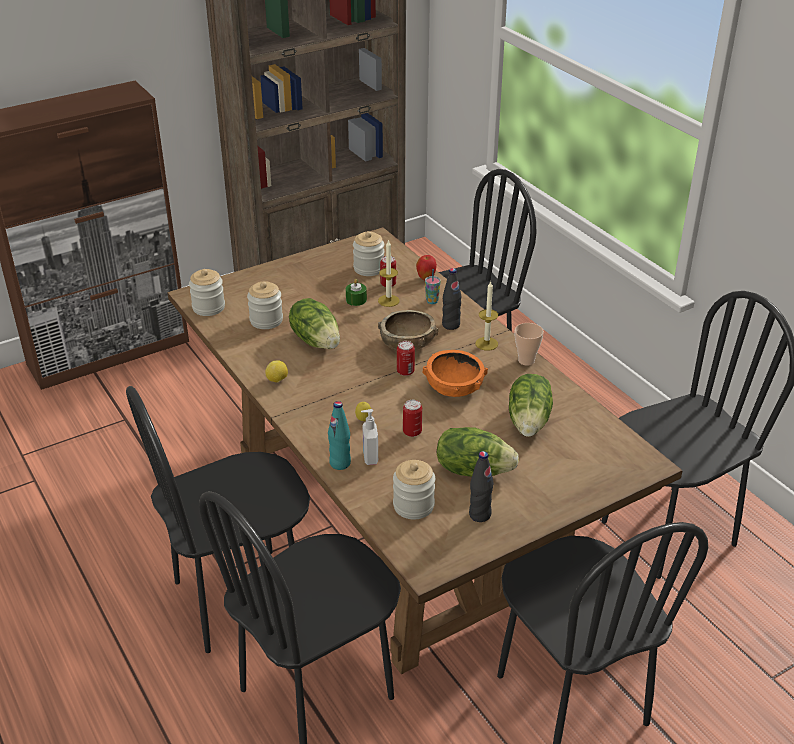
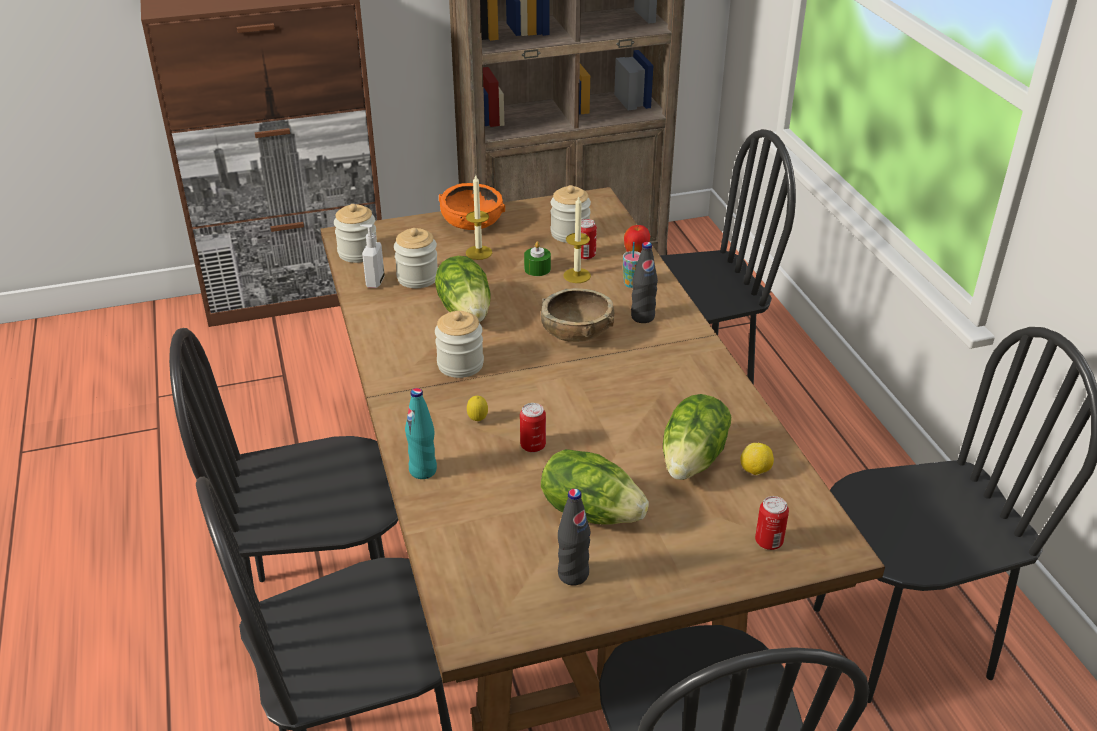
camera: 15 degrees right, 0 degrees up
lemon [265,360,288,383] -> lemon moved to [740,443,774,475]
soap dispenser [361,409,378,465] -> soap dispenser moved to [360,225,385,288]
jar [393,460,435,519] -> jar moved to [435,311,484,378]
can [397,341,415,376] -> can moved to [755,496,789,550]
orange bowl [423,350,488,397] -> orange bowl moved to [439,183,505,230]
candle [475,281,498,351] -> candle moved to [466,175,492,260]
cup [515,323,544,366] -> none

